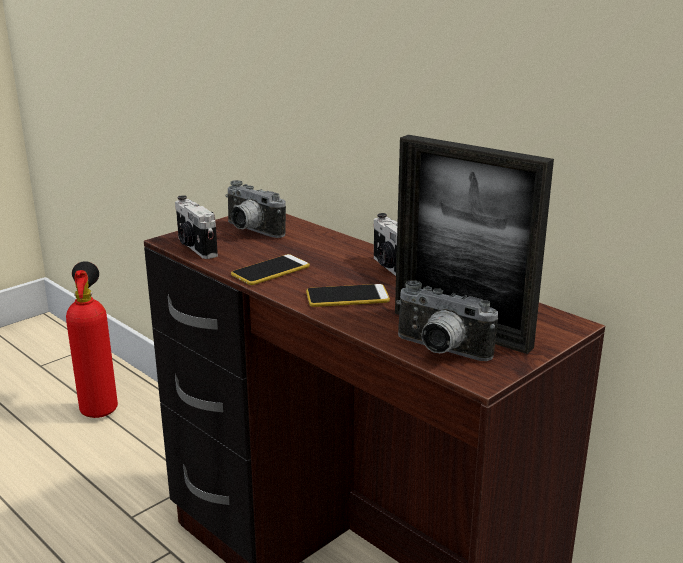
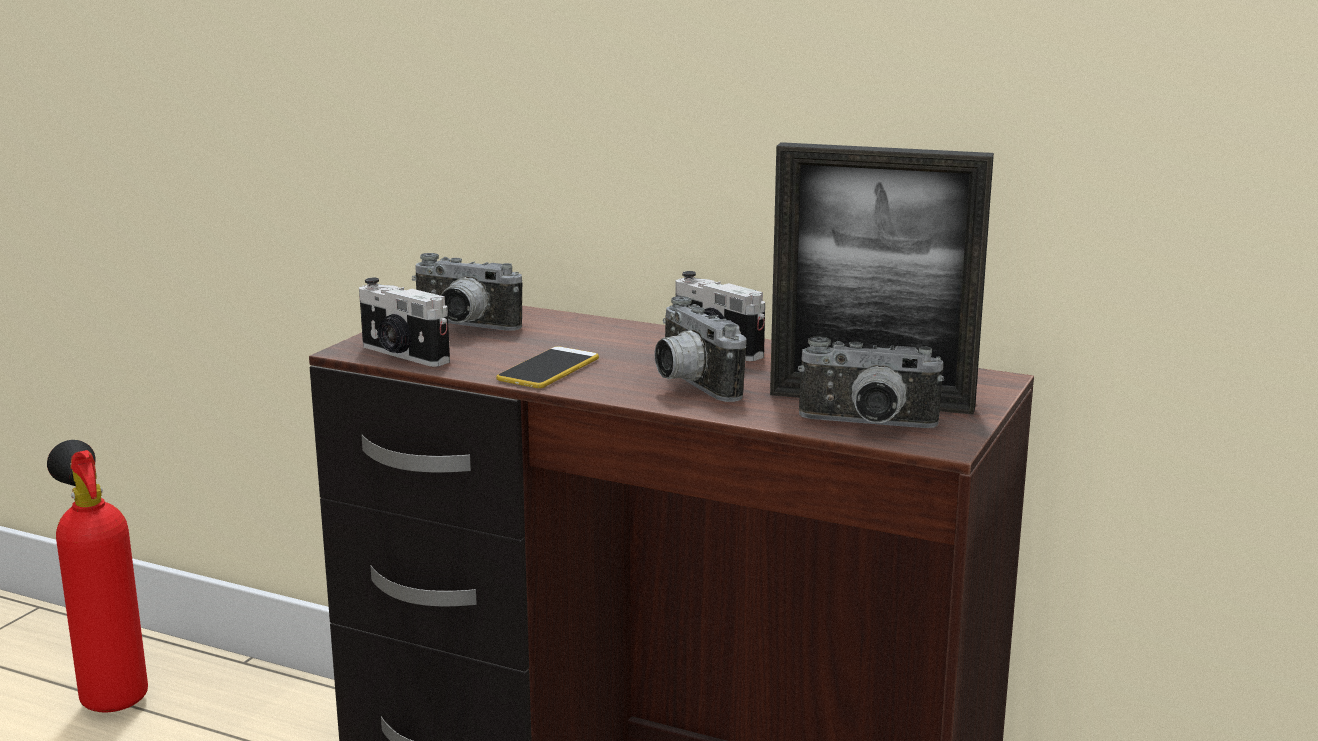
camera: 20 degrees left, 5 degrees down
phone [306,284,390,307] -> camera [655,296,747,402]

